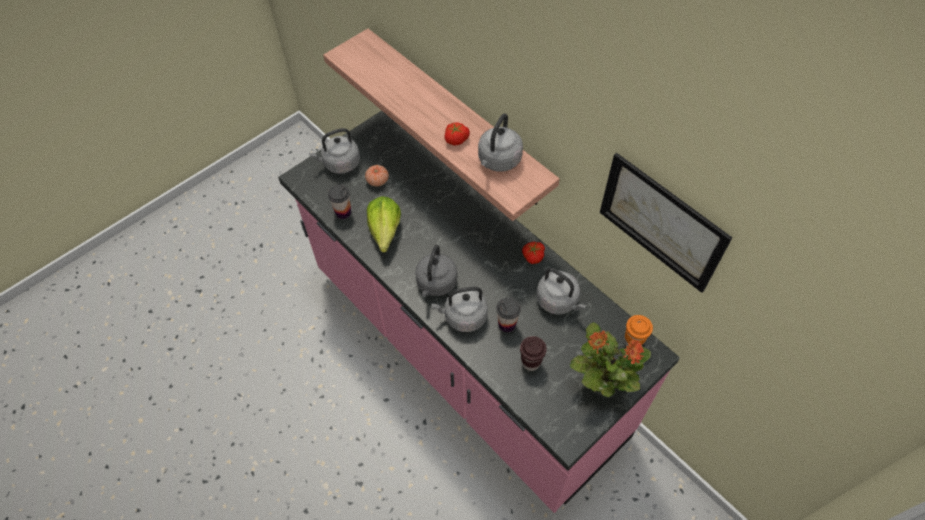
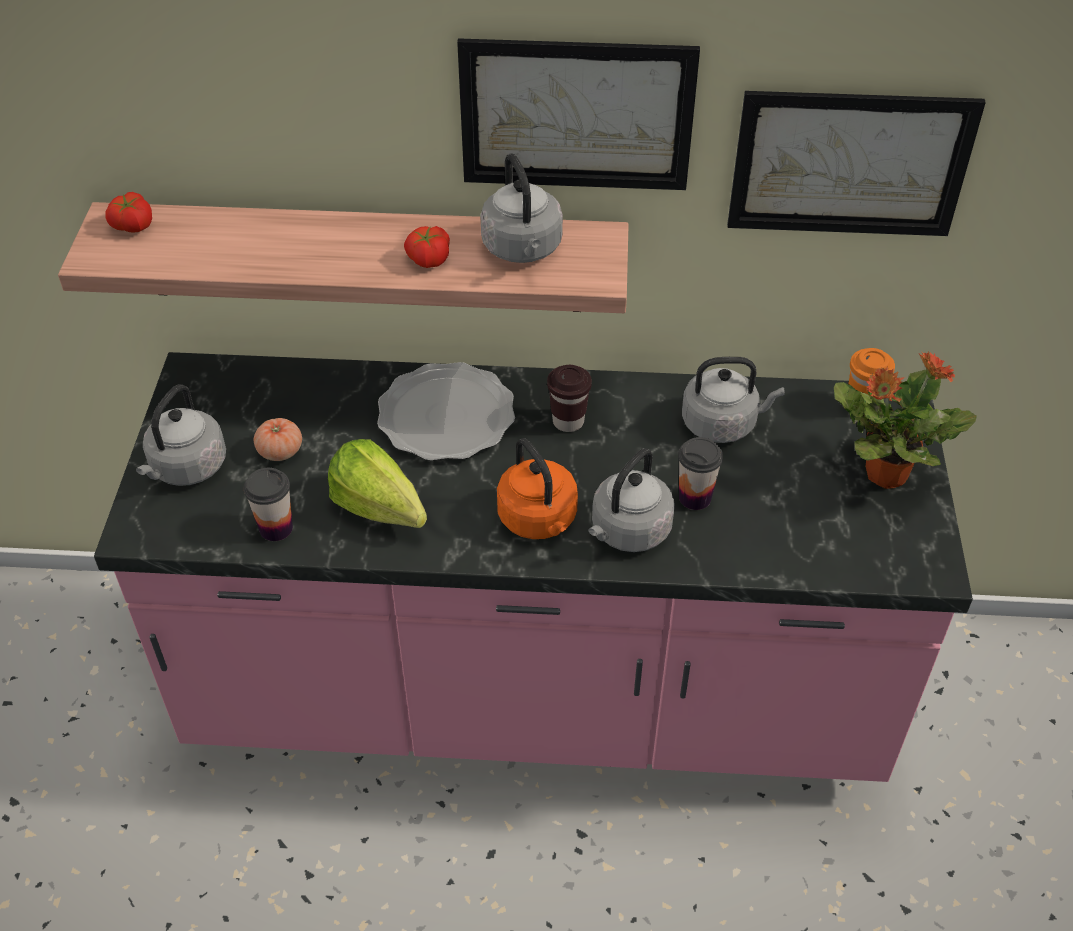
camera: 45 degrees left, 10 degrees down
grey kettle [415,245,457,297] -> orange kettle [497,438,578,539]
brown cup [520,336,547,371] -> brown cup moved to [547,365,592,432]
tomato [522,242,545,264] -> tomato moved to [105,192,152,233]
none -> plate [377,362,515,461]
none -> picture [457,38,700,190]

